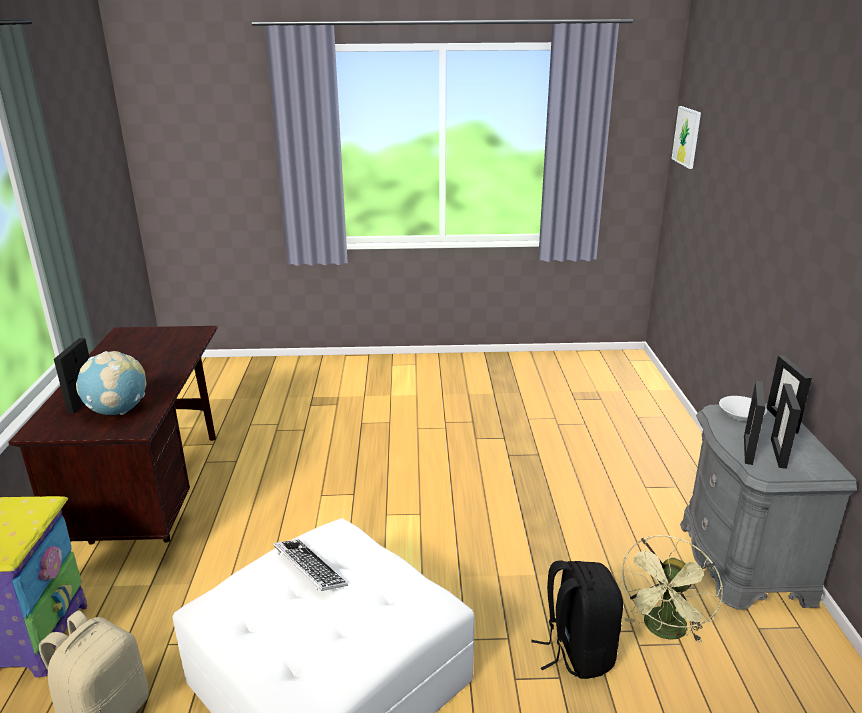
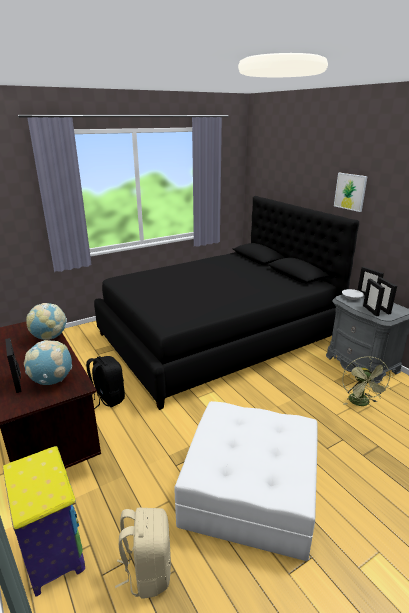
camera: 30 degrees left, 0 degrees up
keyboard [273,539,348,591] -> none
black backpack [531,561,623,679] -> black backpack moved to [86,356,125,409]
picture [672,106,701,169] -> picture moved to [334,173,368,212]
none -> globe [26,303,67,340]
none -> black bed [94,196,359,410]

